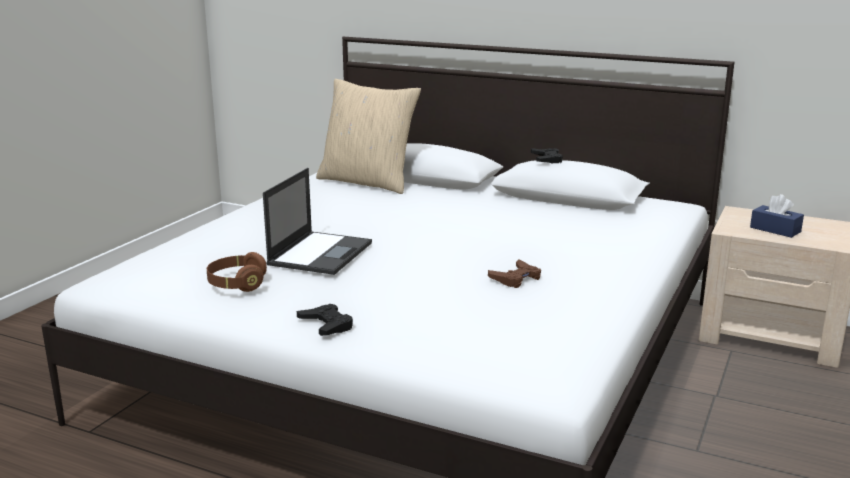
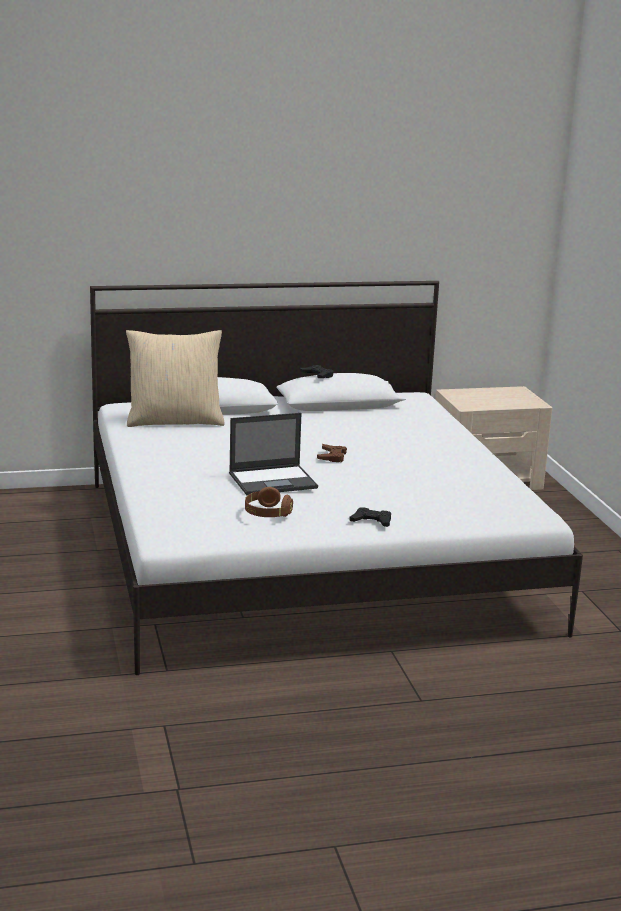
camera: 40 degrees left, 0 degrees up
laptop [263,168,372,275] -> laptop turned 90 degrees clockwise [229,413,318,495]
brown game controller [488,259,541,288] -> brown game controller moved to [317,444,347,462]
blue tissue box [750,194,804,238] -> none

